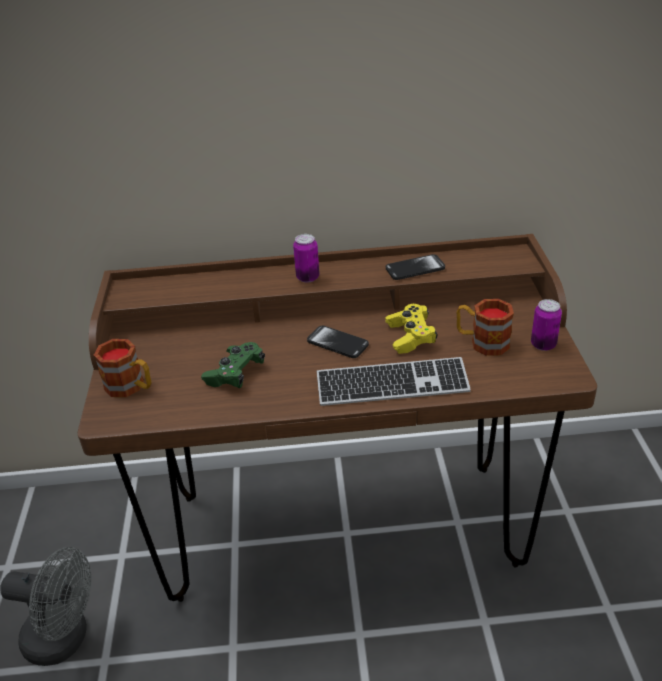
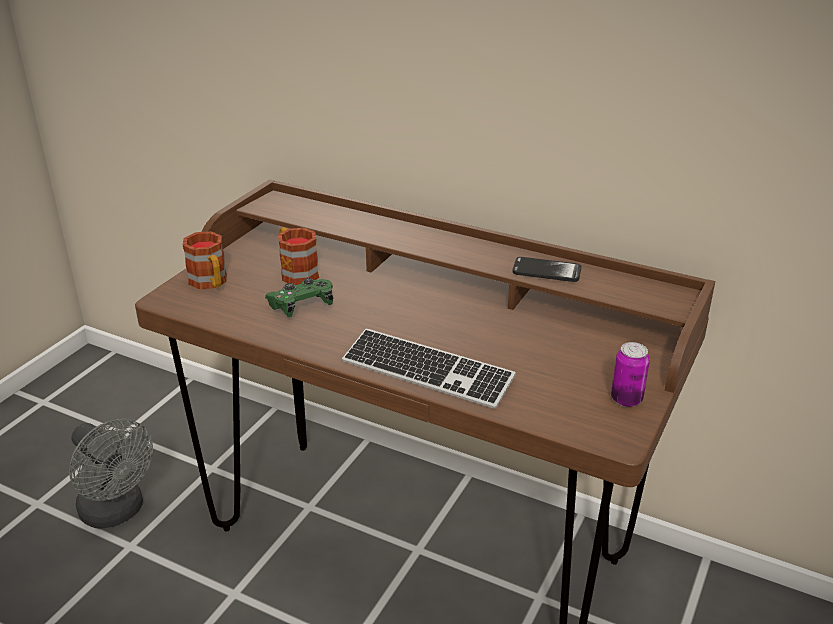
camera: 30 degrees right, 5 degrees down
can [293,234,320,283] -> none
phone [307,326,369,358] -> none
yellow game controller [385,304,437,354] -> none
mug [456,299,514,356] -> mug moved to [278,227,319,285]

